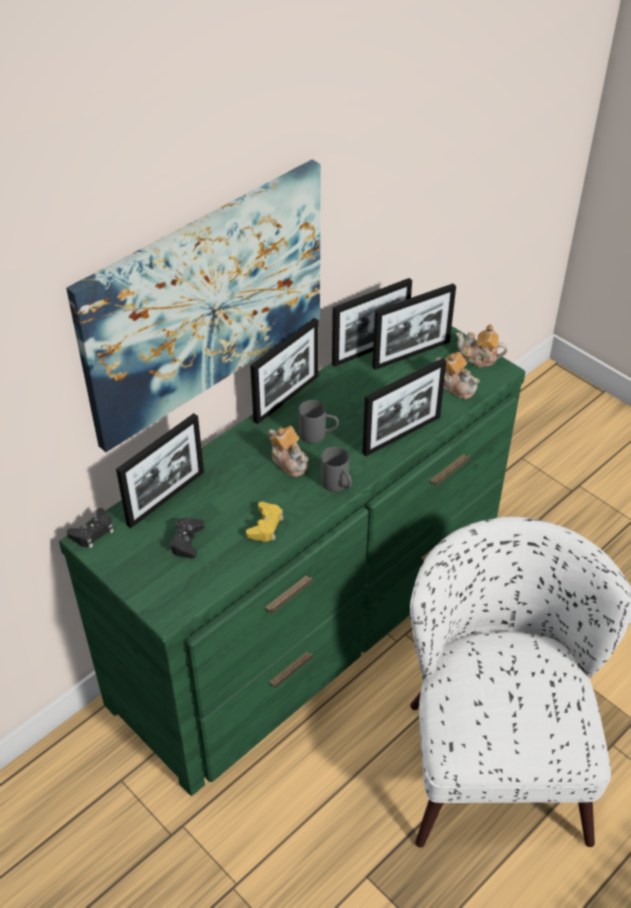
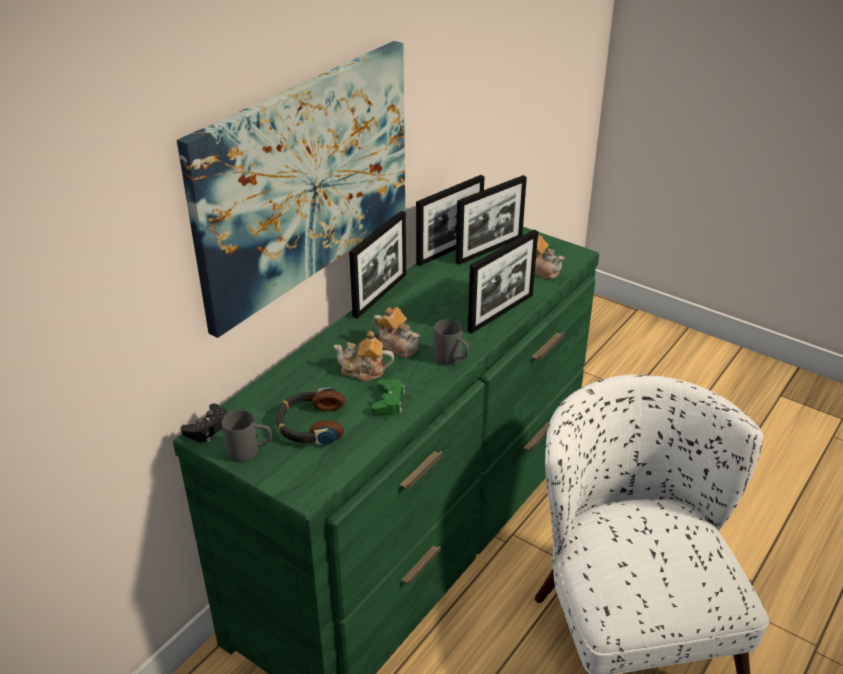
camera: 10 degrees left, 10 degrees down
picture frame [116,413,204,528] -> none
black game controller [170,518,205,559] -> headphones [275,387,345,445]
yellow game controller [246,502,284,542] -> green game controller [371,379,405,415]
grey mug [299,400,339,443] -> grey mug moved to [222,410,272,462]
teapot [456,324,508,368] -> teapot moved to [334,330,394,382]

